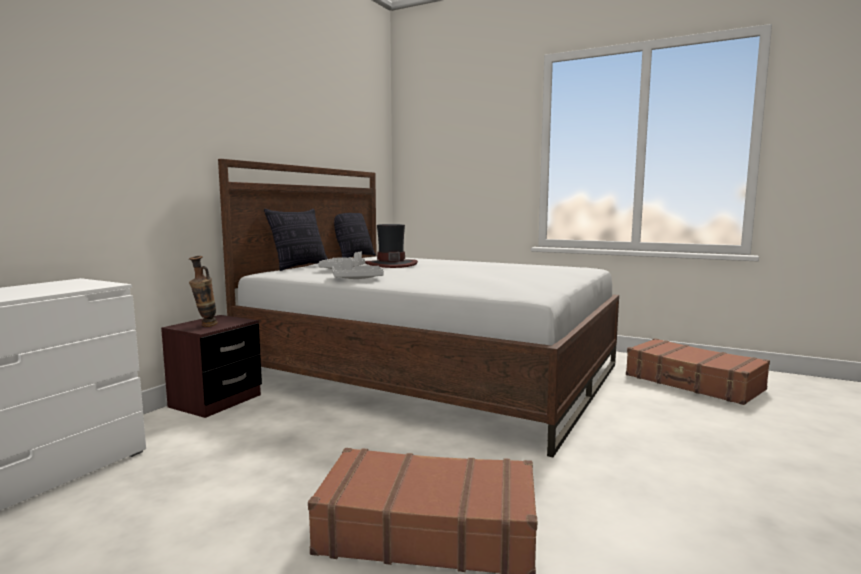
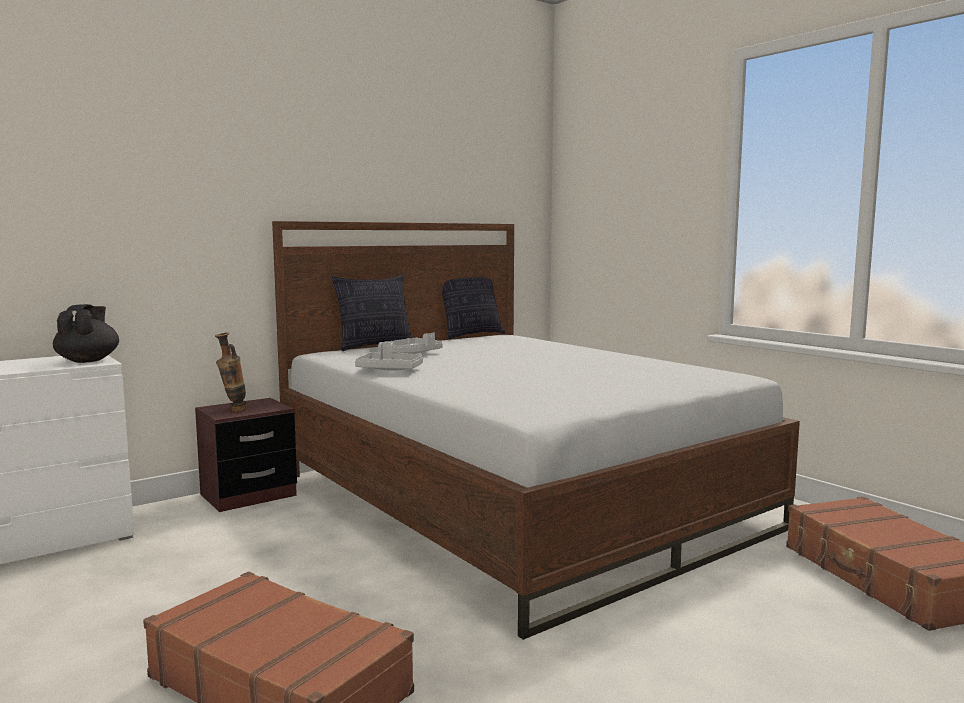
camera: 25 degrees right, 0 degrees up
hat [365,224,418,268] -> none
none -> black teapot [53,304,119,363]

